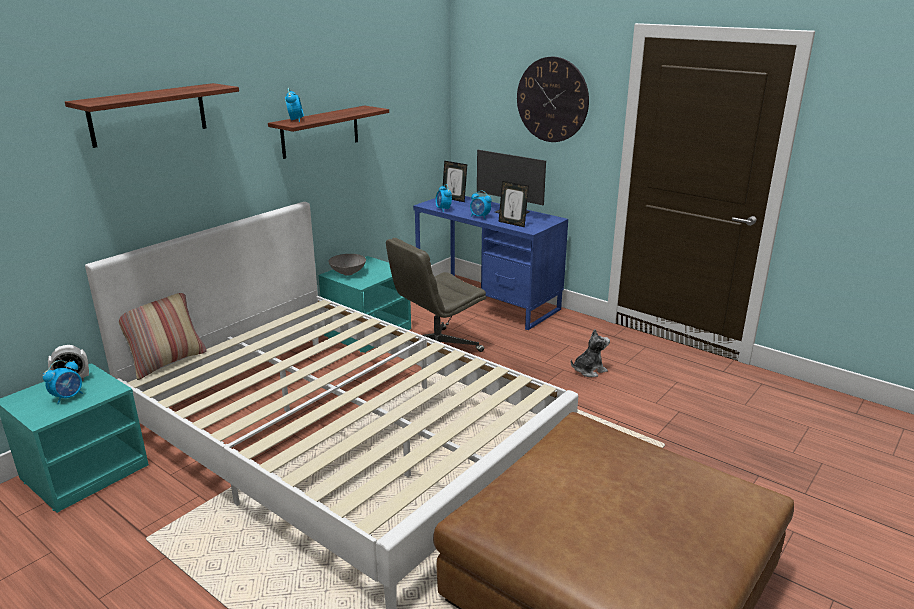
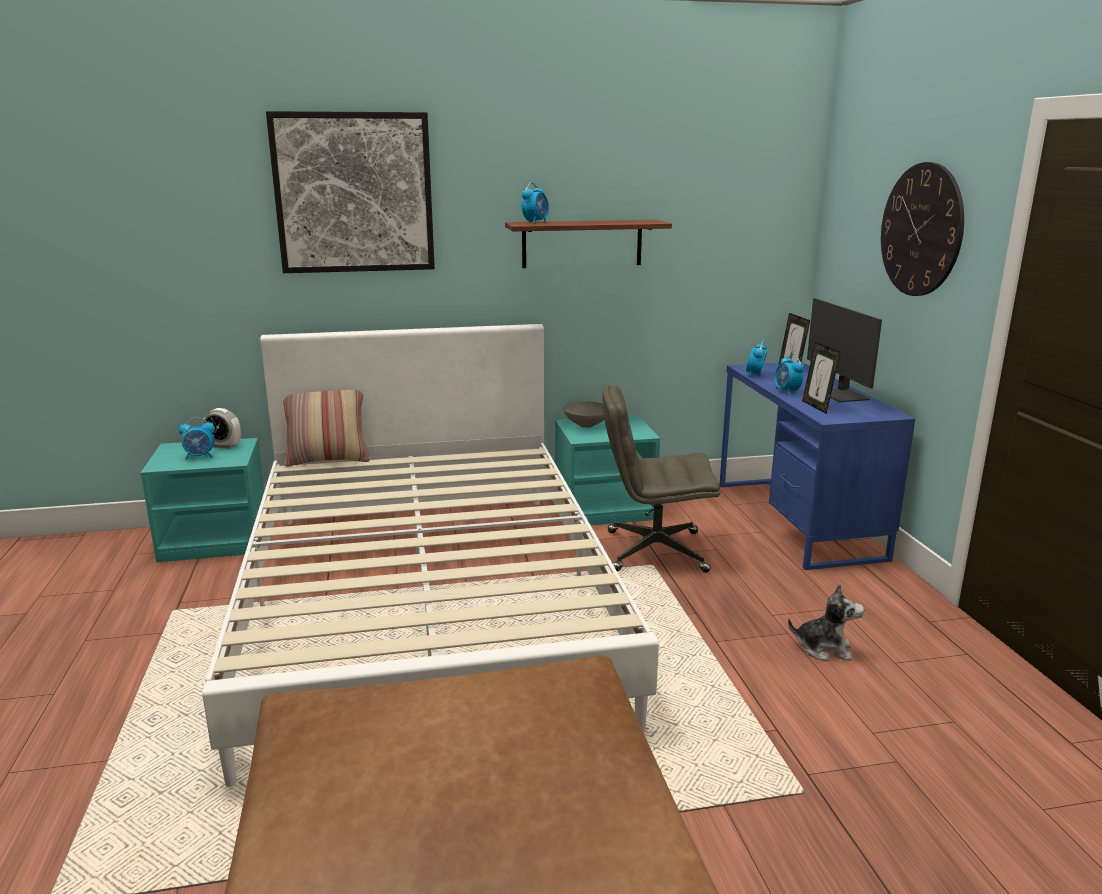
camera: 40 degrees right, 5 degrees down
shelf [65,83,239,148] -> picture [266,111,435,273]

